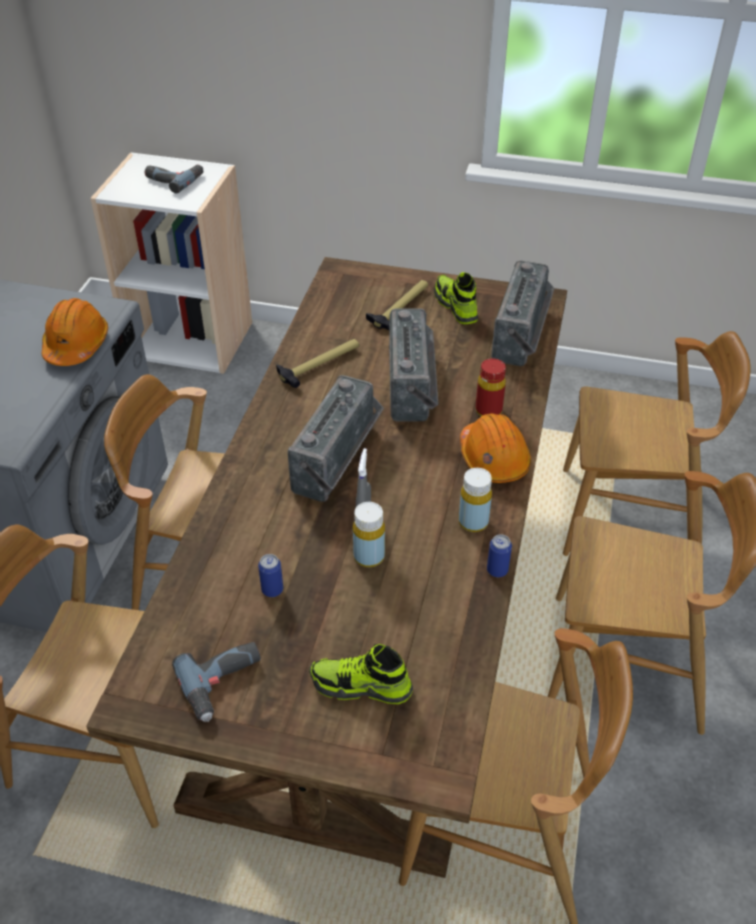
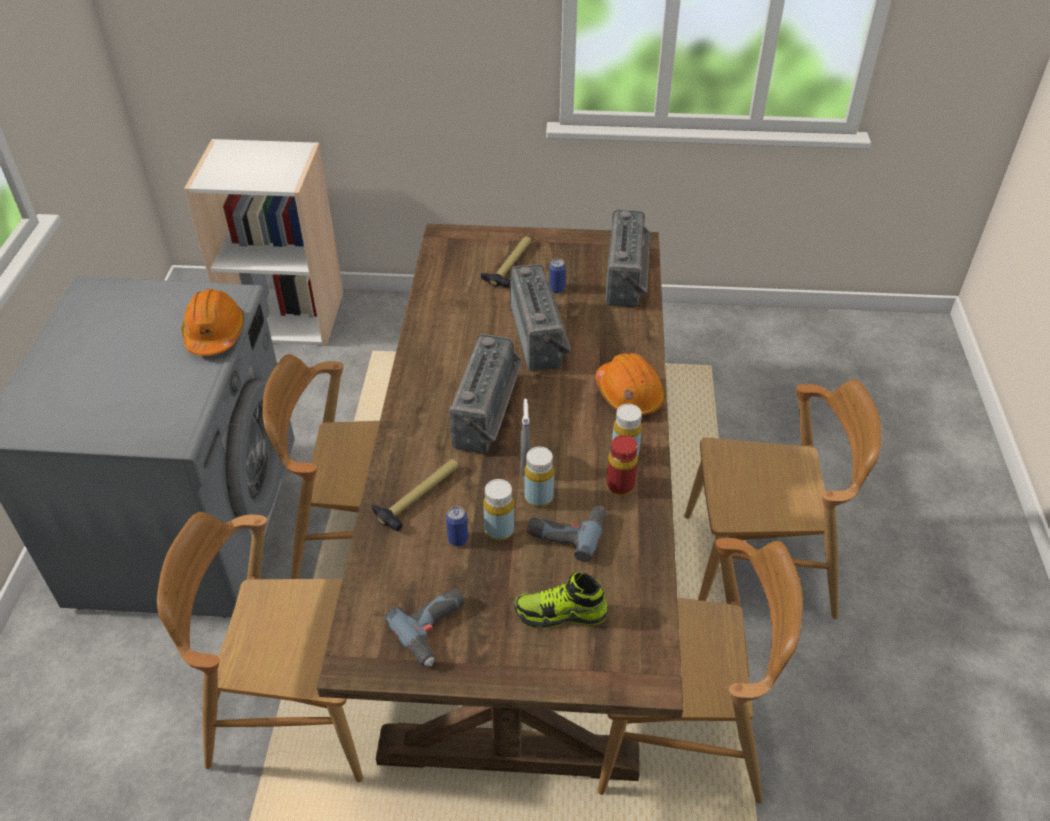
camera: 10 degrees left, 0 degrees up
power drill [145,165,203,194] -> power drill moved to [527,506,606,562]
hammer [276,339,359,388] -> hammer moved to [371,459,459,531]
shoe [434,272,478,324] -> none
red bottle [475,358,506,416] -> red bottle moved to [606,435,638,495]
can [487,534,512,577] -> can moved to [549,259,566,293]
brown chair [563,331,751,556] -> none
none -> yellow bottle [483,479,514,541]

